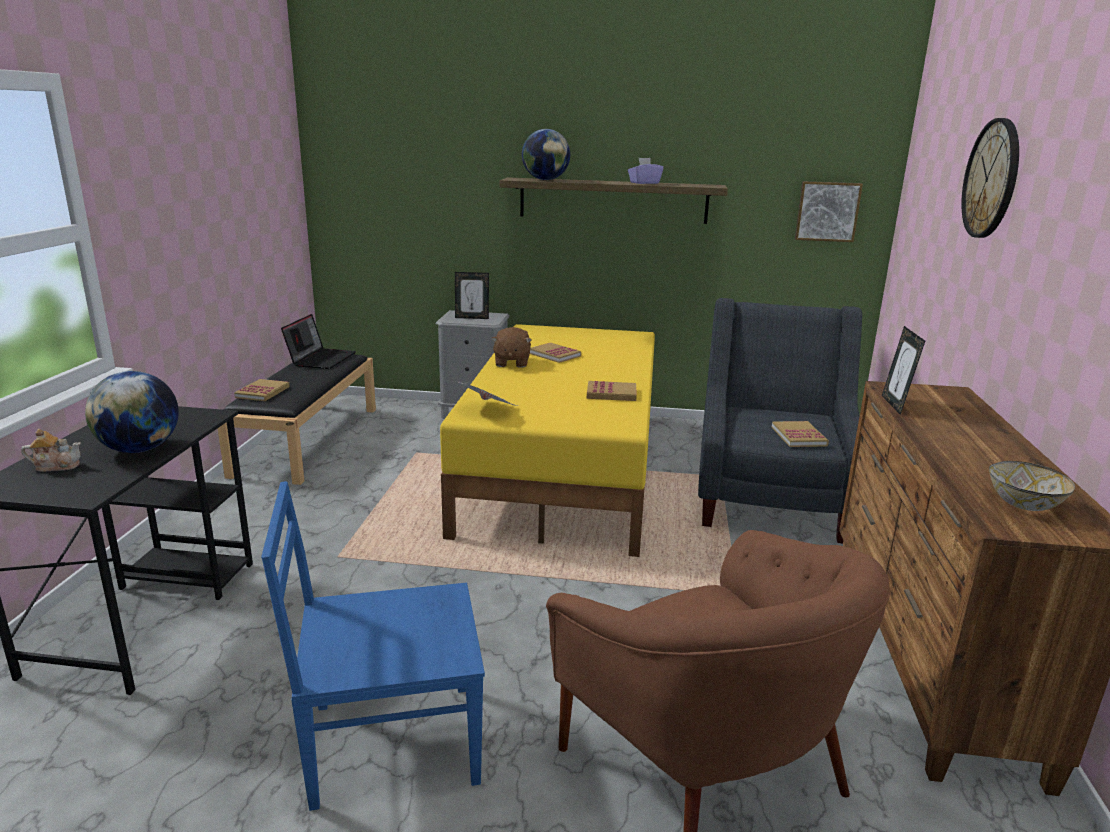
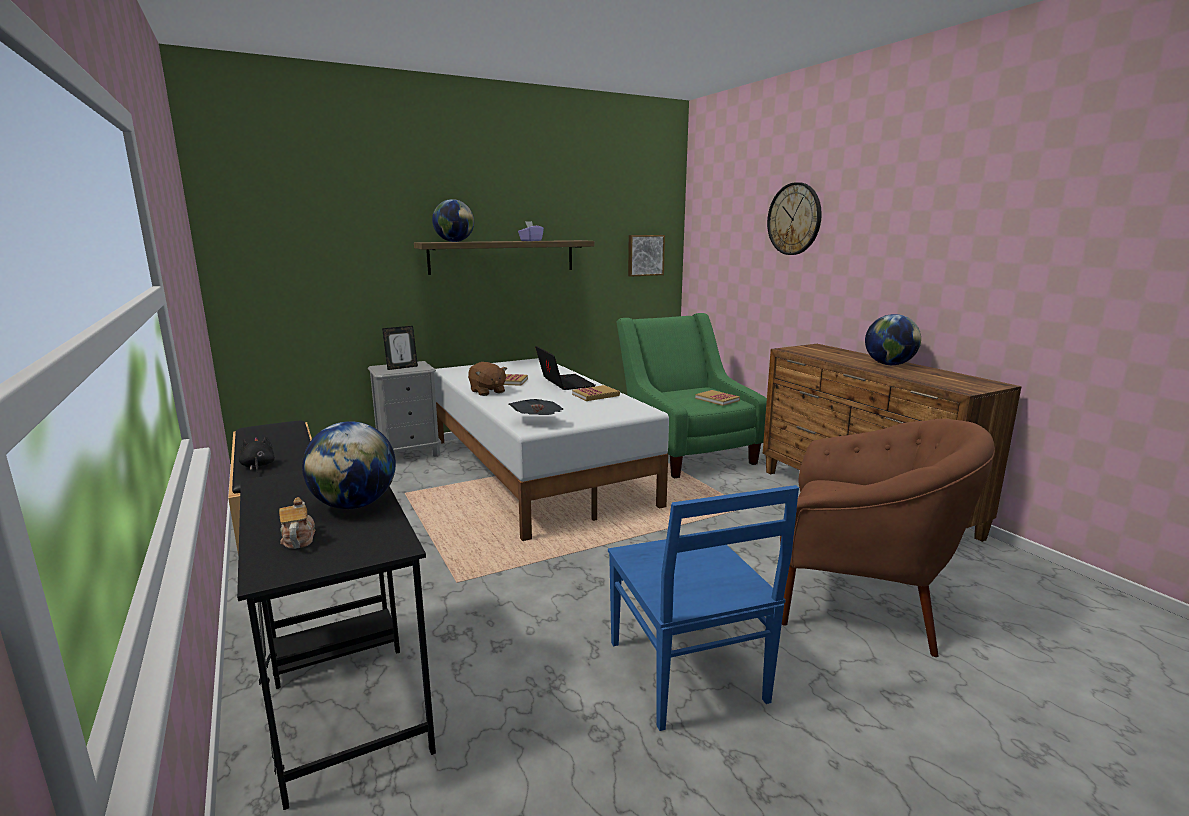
camera: 35 degrees left, 5 degrees down
teapot [21,429,81,472] -> teapot turned 60 degrees counterclockwise [279,497,315,549]
book [234,379,290,401] -> black plush toy [239,436,275,472]
blue chair [261,481,485,811] -> blue chair turned 60 degrees counterclockwise [608,485,799,731]
laptop [281,314,356,369] -> laptop moved to [535,346,596,390]
yellow bed [440,324,655,557] -> white bed [434,358,669,541]
grey armchair [698,298,862,544] -> green armchair [617,313,767,478]
picture frame [882,326,925,415] -> none
bowl [989,461,1075,511] -> none
none -> globe [865,314,921,365]

